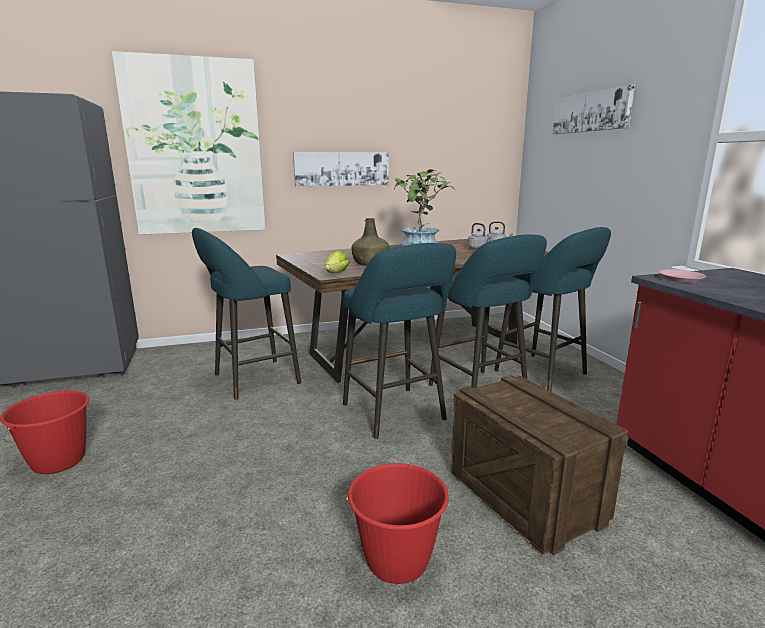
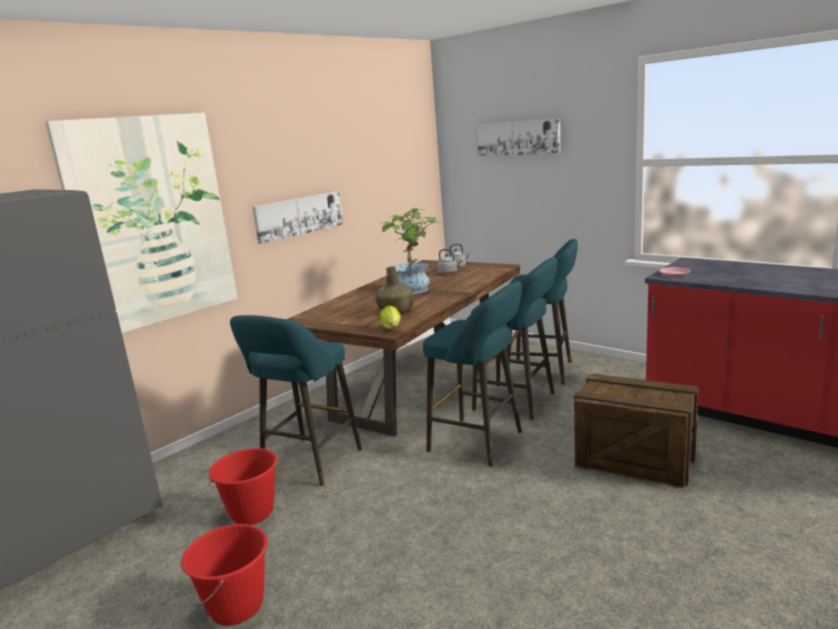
camera: 30 degrees left, 0 degrees up
red bucket [346,463,450,584] -> red bucket moved to [209,448,277,525]

